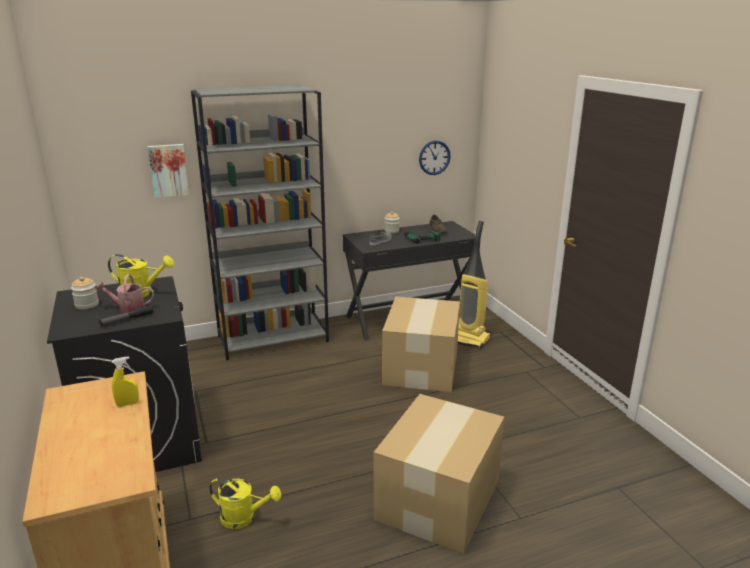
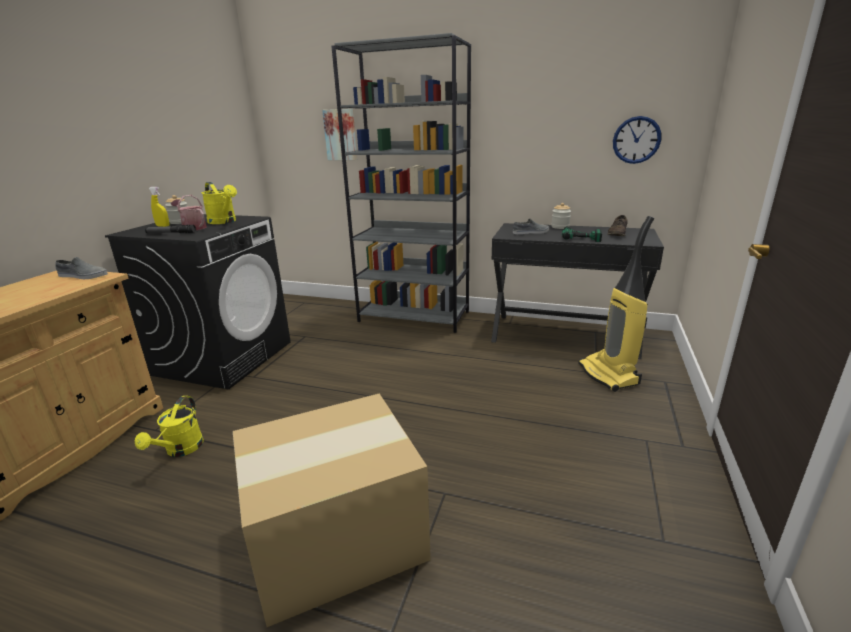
camera: 40 degrees right, 0 degrees up
yellow spray bottle [112,357,139,407] -> yellow spray bottle moved to [149,187,169,227]
yellow watering can [209,478,281,529] -> yellow watering can turned 45 degrees clockwise [135,396,204,457]
cardboard box [382,297,460,392] -> none
none -> grey shoe [55,257,108,279]

